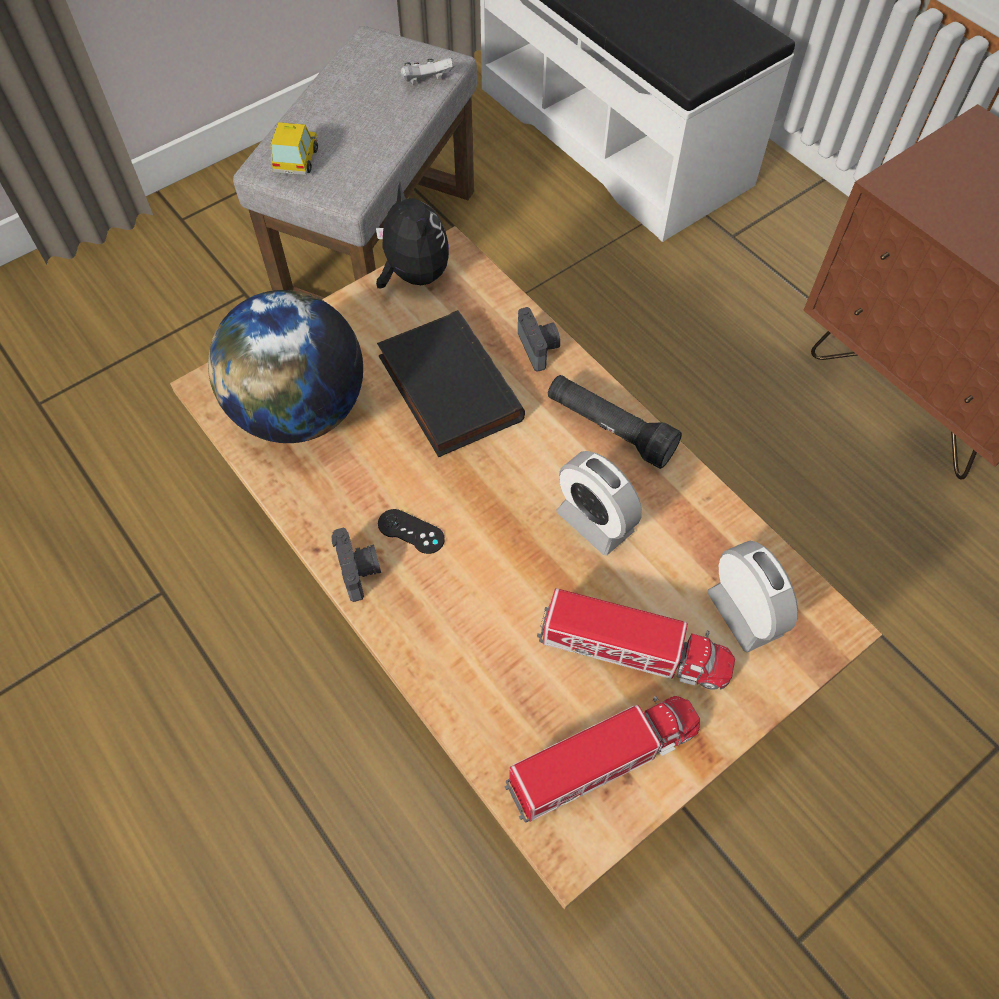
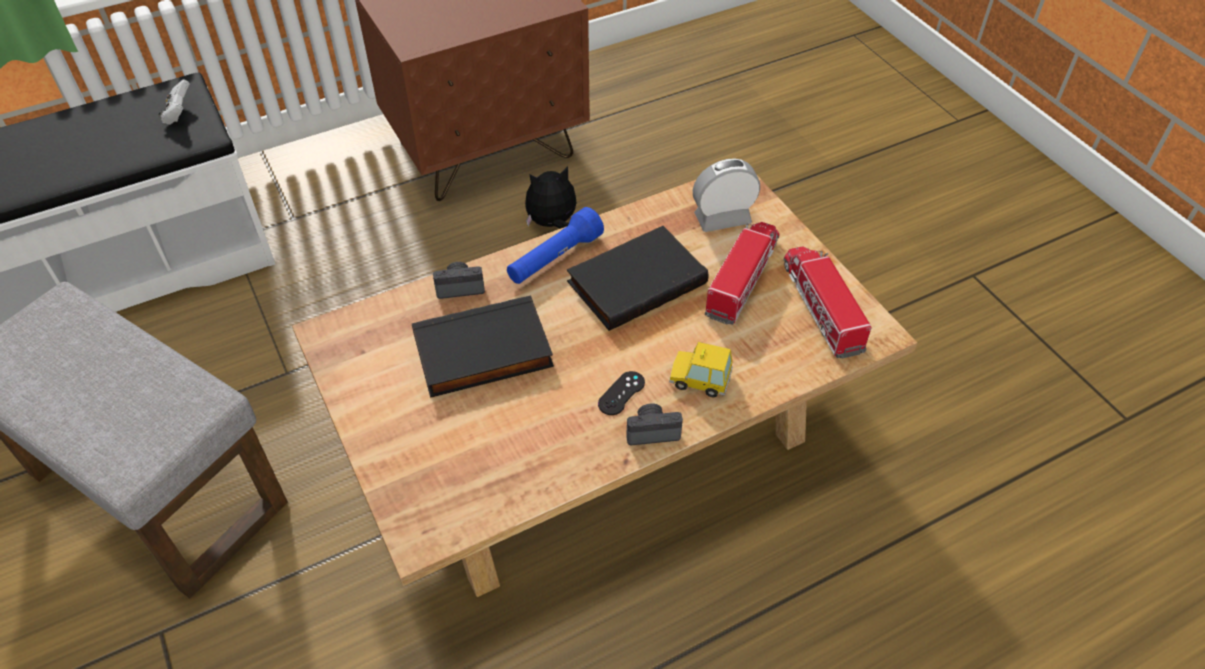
camera: 80 degrees left, 10 degrees down
globe [208,290,363,443] -> none
toy car [271,122,318,175] -> toy car moved to [669,342,733,397]
plush toy [376,182,449,289] -> plush toy moved to [525,166,577,229]
white game controller [401,58,454,85] -> white game controller moved to [159,79,190,125]
black flashlight [548,375,682,469] -> blue flashlight [507,207,604,284]
alarm clock [557,451,642,555] -> black book [567,226,708,331]

